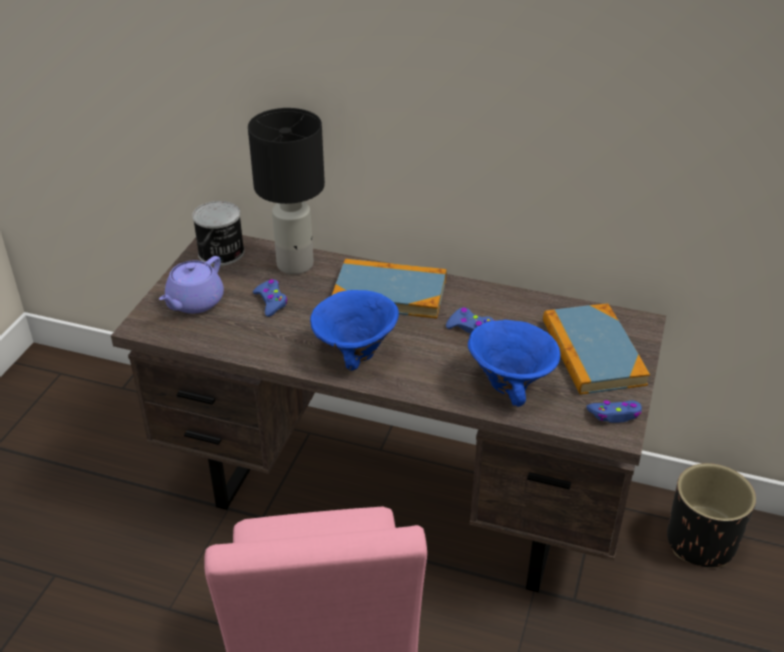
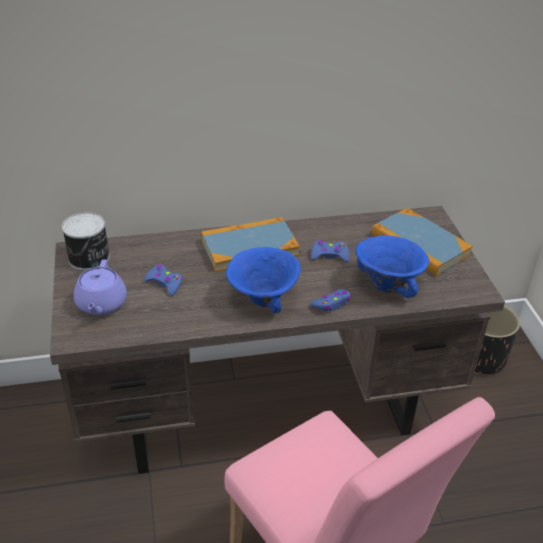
camera: 30 degrees left, 0 degrees up
black table lamp [248,108,325,275] -> none
blue game controller [587,400,642,423] -> blue game controller moved to [310,289,351,311]

